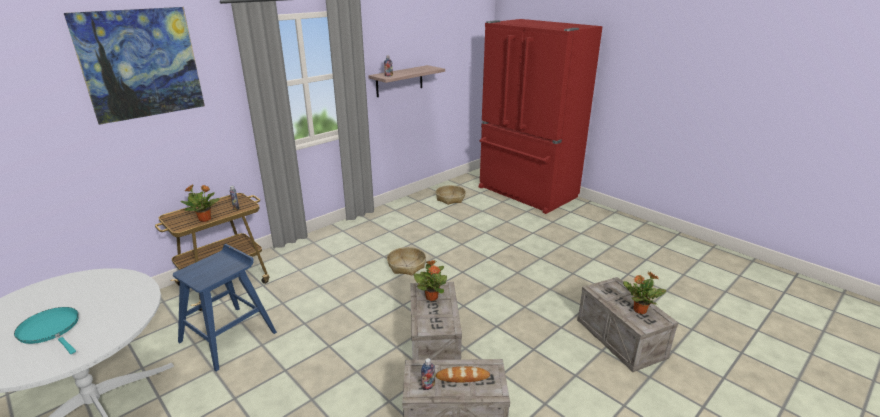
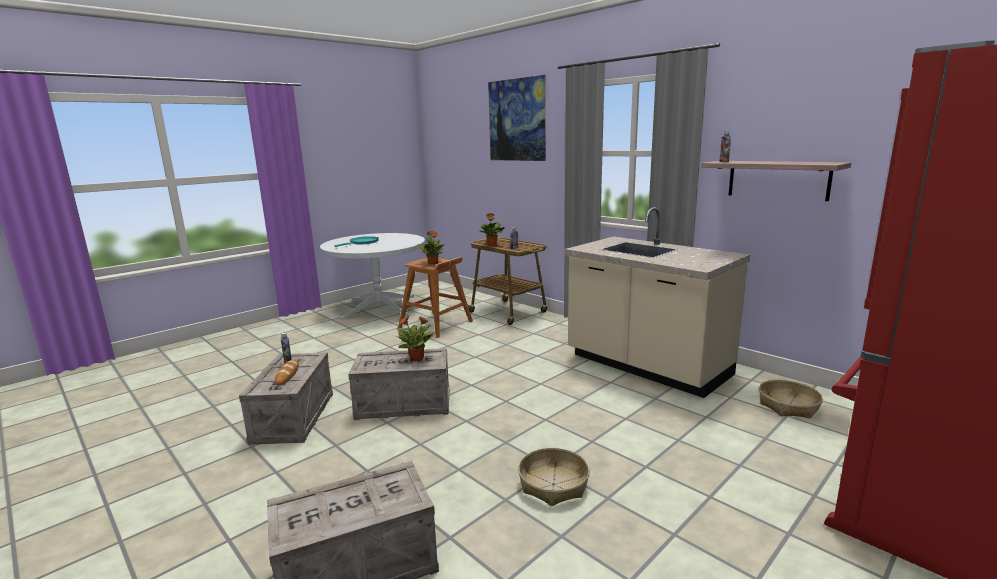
camera: 90 degrees right, 10 degrees down
blue stool [173,244,277,372] -> brown stool [398,257,473,338]
basket [387,247,426,275] -> basket moved to [518,448,590,506]
potted plant [623,272,666,314] -> potted plant moved to [417,231,444,264]
none -> beige counter [565,207,750,398]

